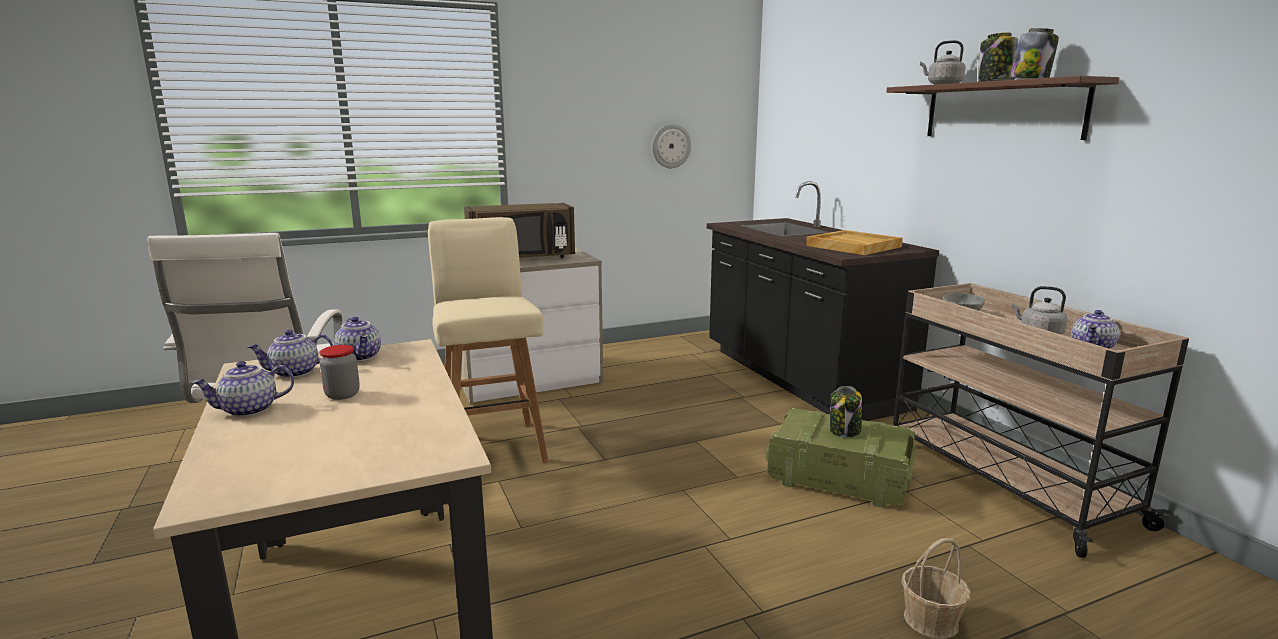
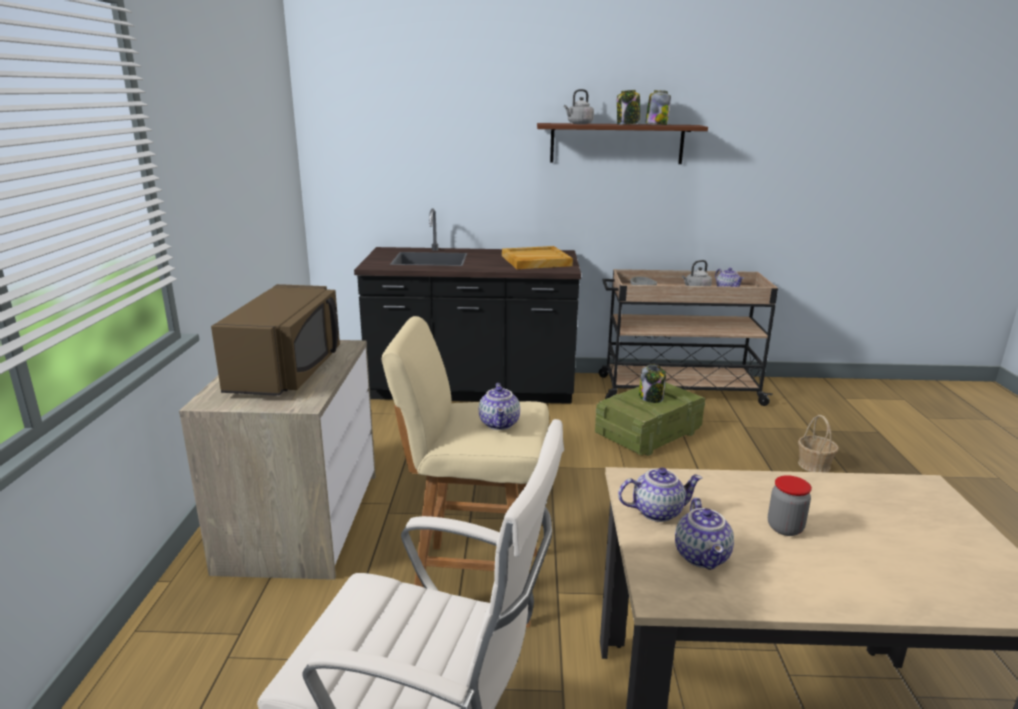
camera: 65 degrees left, 5 degrees up
teapot [191,361,294,417] -> teapot moved to [479,383,520,430]
wall clock [652,124,691,168] -> none

